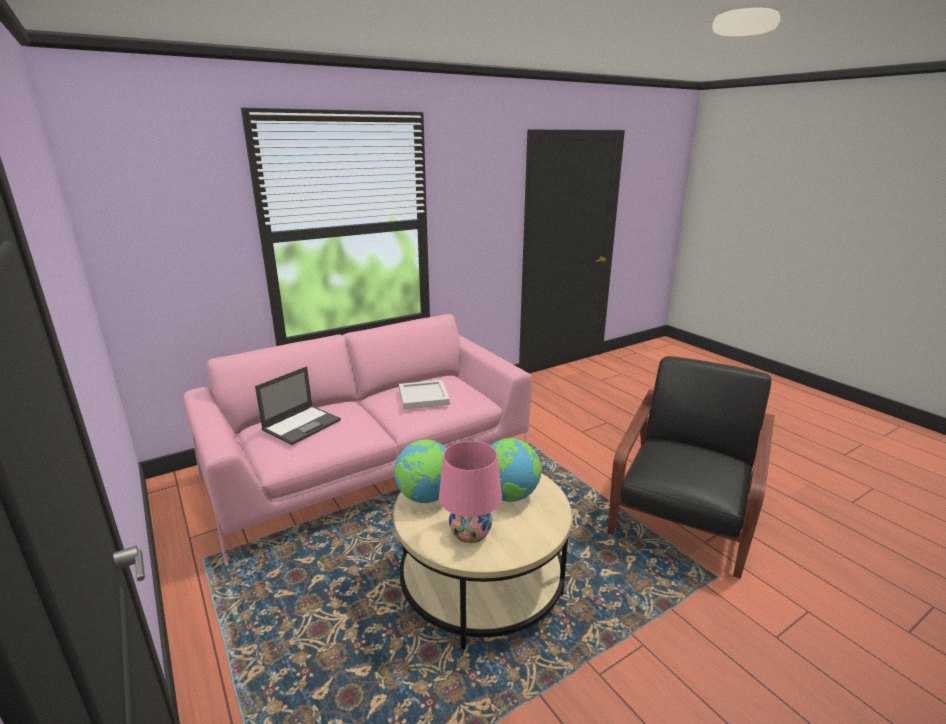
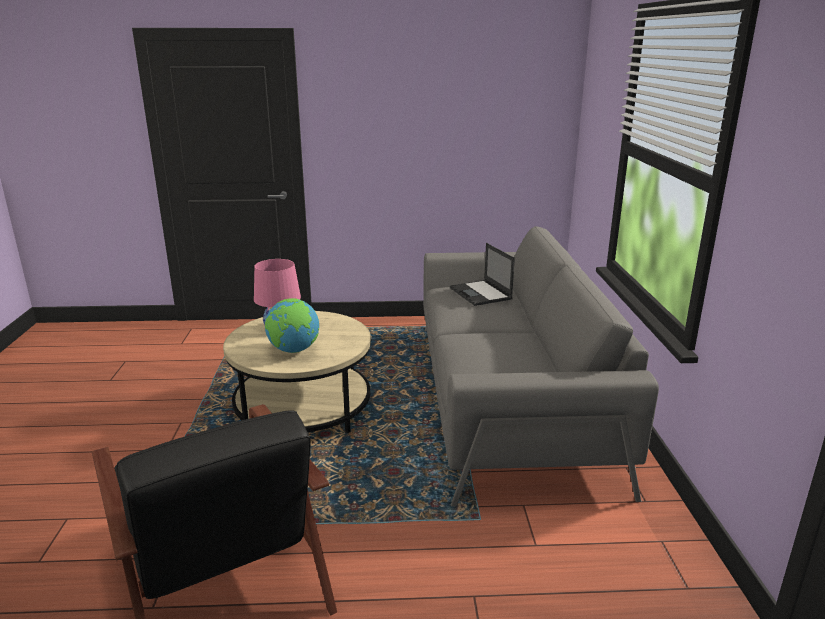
camera: 120 degrees right, 0 degrees up
pink sofa [184,314,532,566] -> grey sofa [423,226,659,506]
globe [394,439,447,503] -> none
white tray [399,380,450,409] -> none

